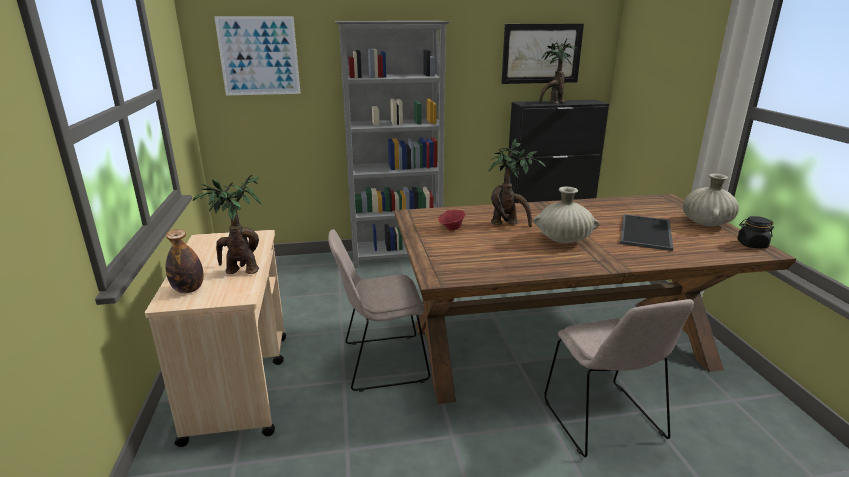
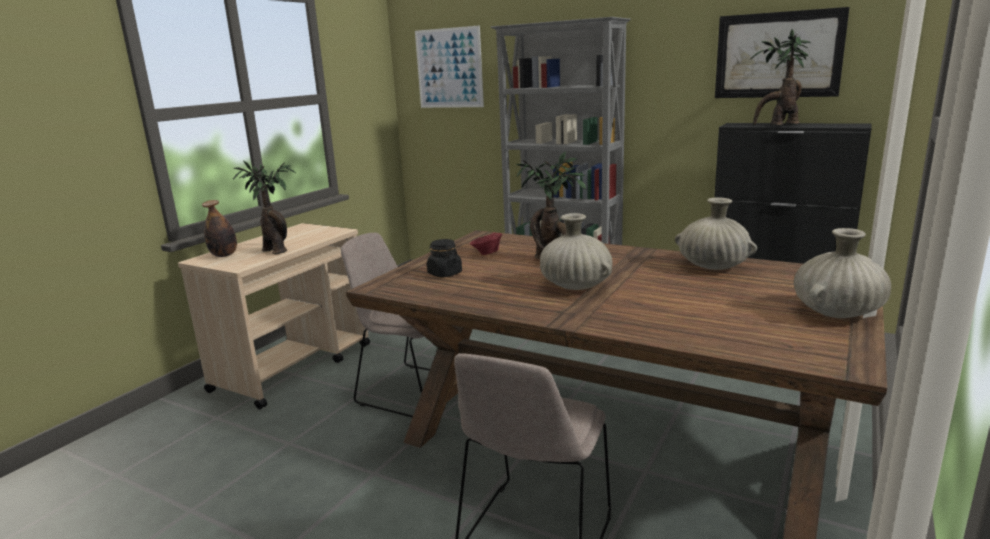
camera: 40 degrees right, 5 degrees down
tray [620,214,673,251] -> none
black jar [737,216,774,248] -> black jar moved to [427,239,462,277]
none -> beige vase [675,198,757,270]

